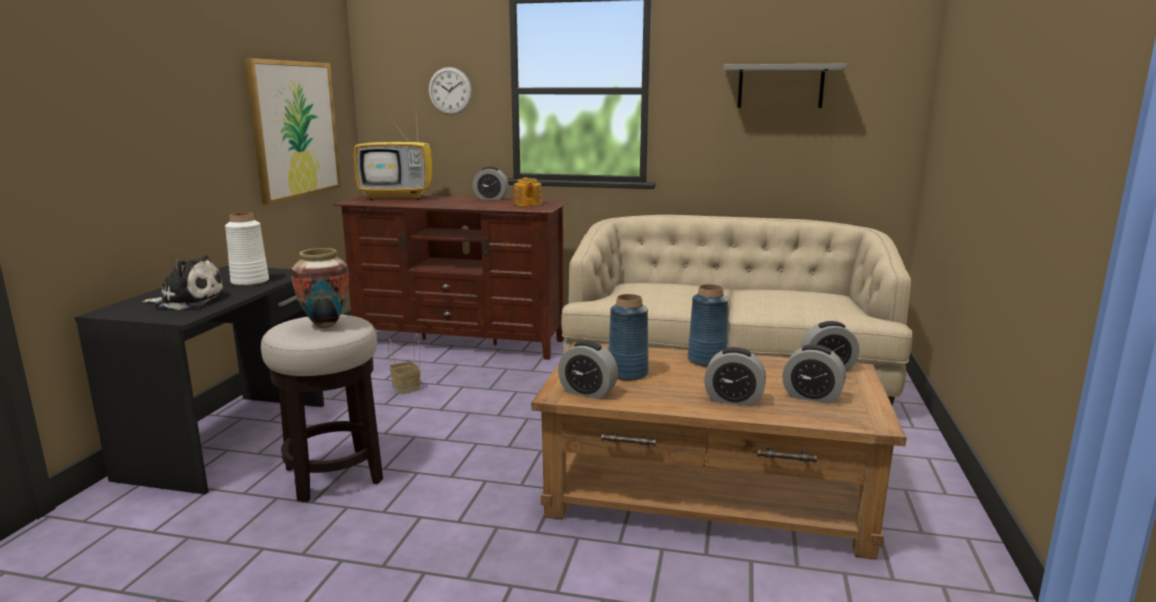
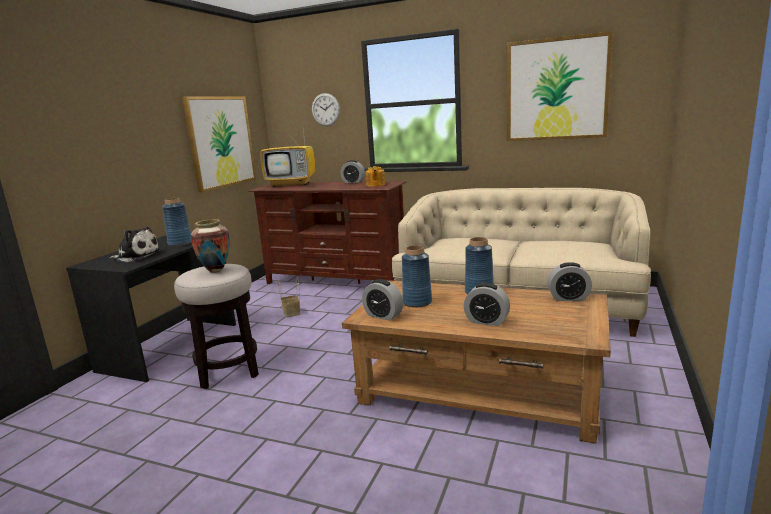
camera: 10 degrees right, 0 degrees up
white vase [225,212,269,286] -> blue vase [162,198,191,246]
grey shelf [723,64,847,108] -> picture [507,31,613,141]
alarm clock [782,345,846,404] -> none

